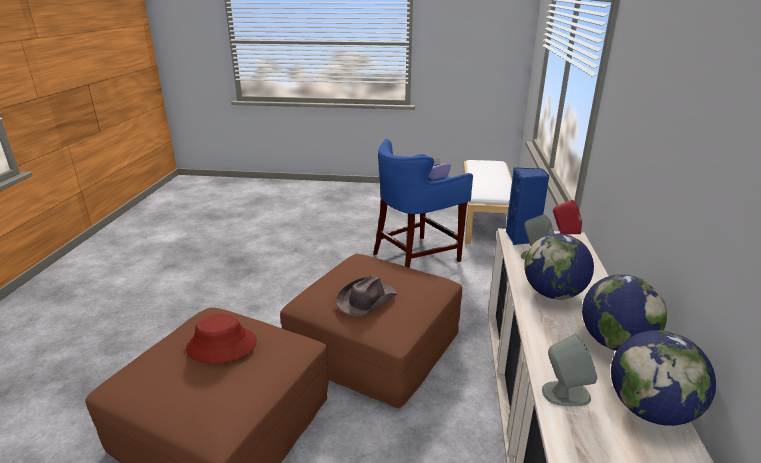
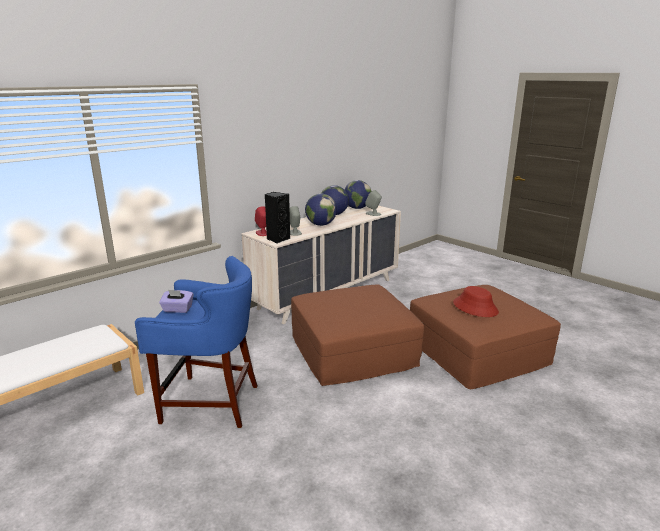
camera: 140 degrees left, 5 degrees down
brown hat [335,275,398,316] -> none
blue speaker [506,167,550,245] -> black speaker [265,192,290,243]

